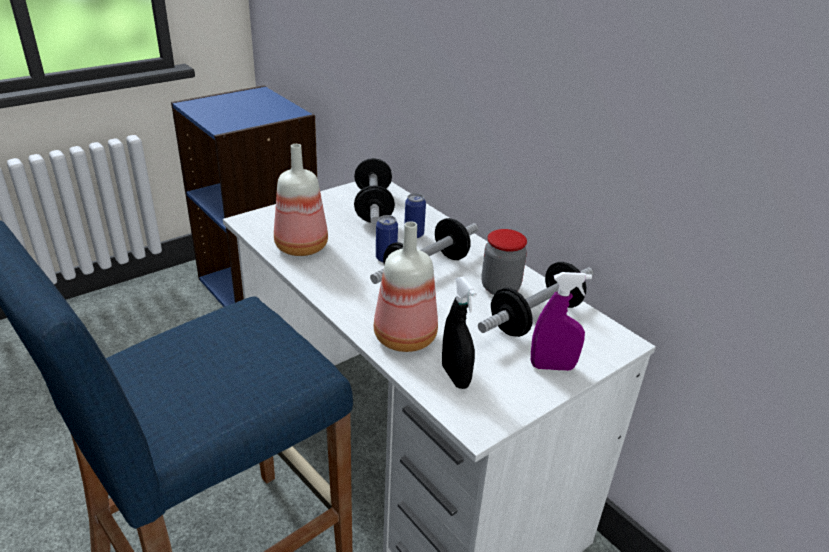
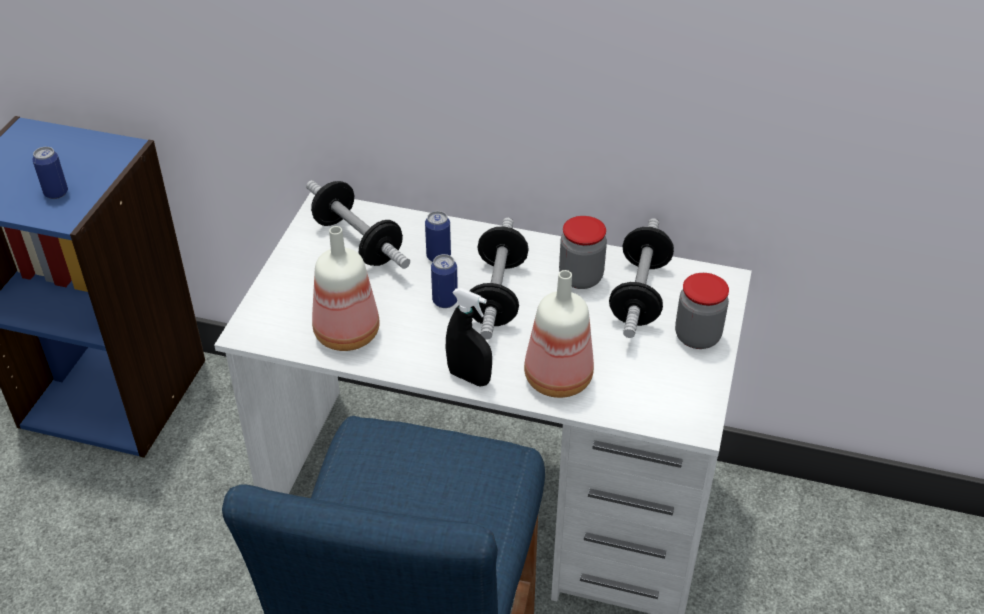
camera: 35 degrees left, 10 degrees up
black spray bottle [442,277,477,389] -> black spray bottle moved to [446,288,492,387]
purple spray bottle [531,272,592,371] -> jar [675,273,729,349]
none -> can [32,147,68,199]

